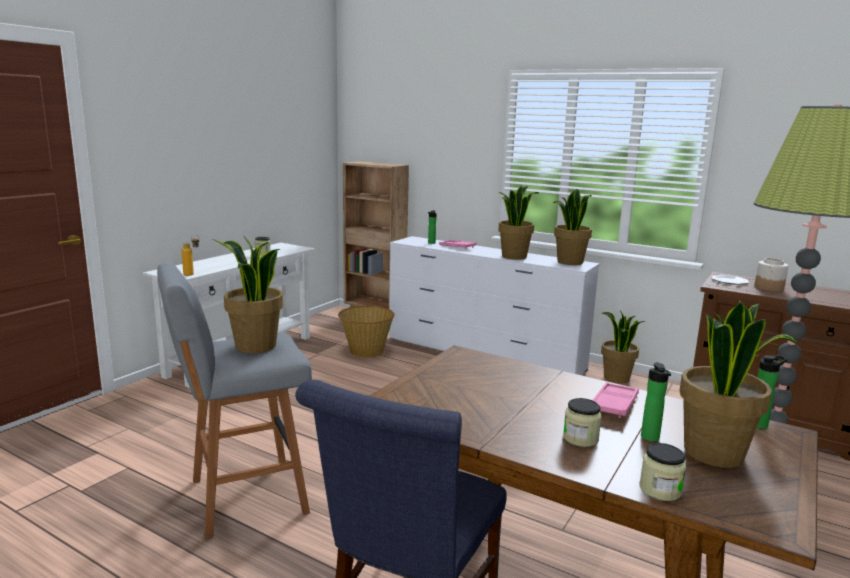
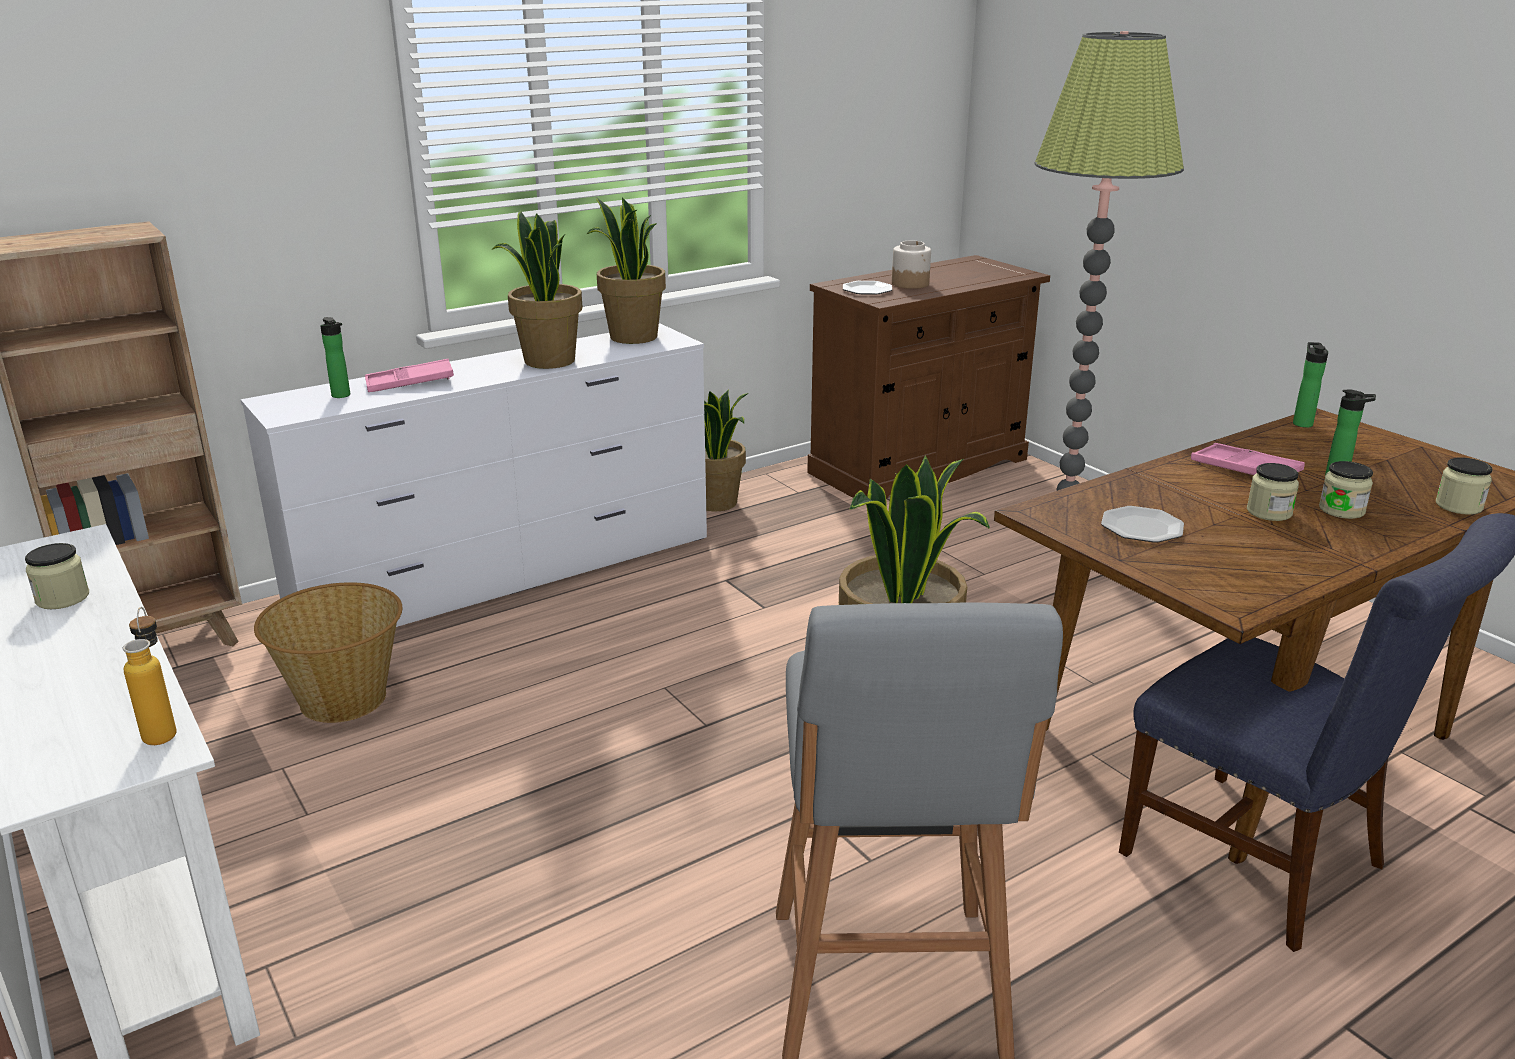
camera: 65 degrees left, 10 degrees up
potted plant [679,300,797,468] -> none
none -> plate [1101,506,1184,543]
none -> jar [1247,463,1299,521]

